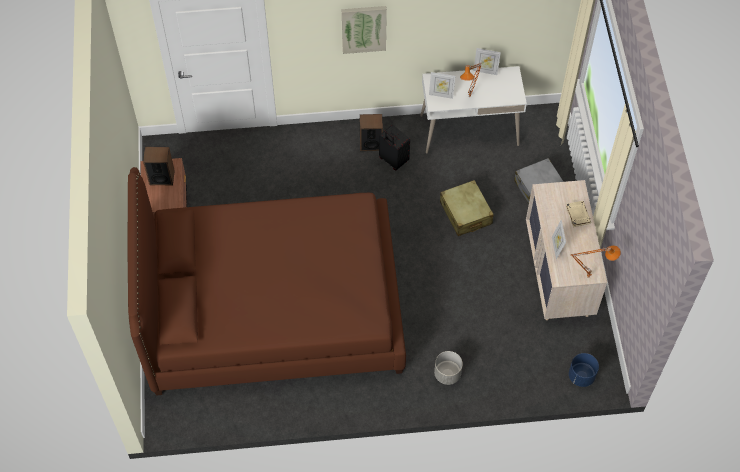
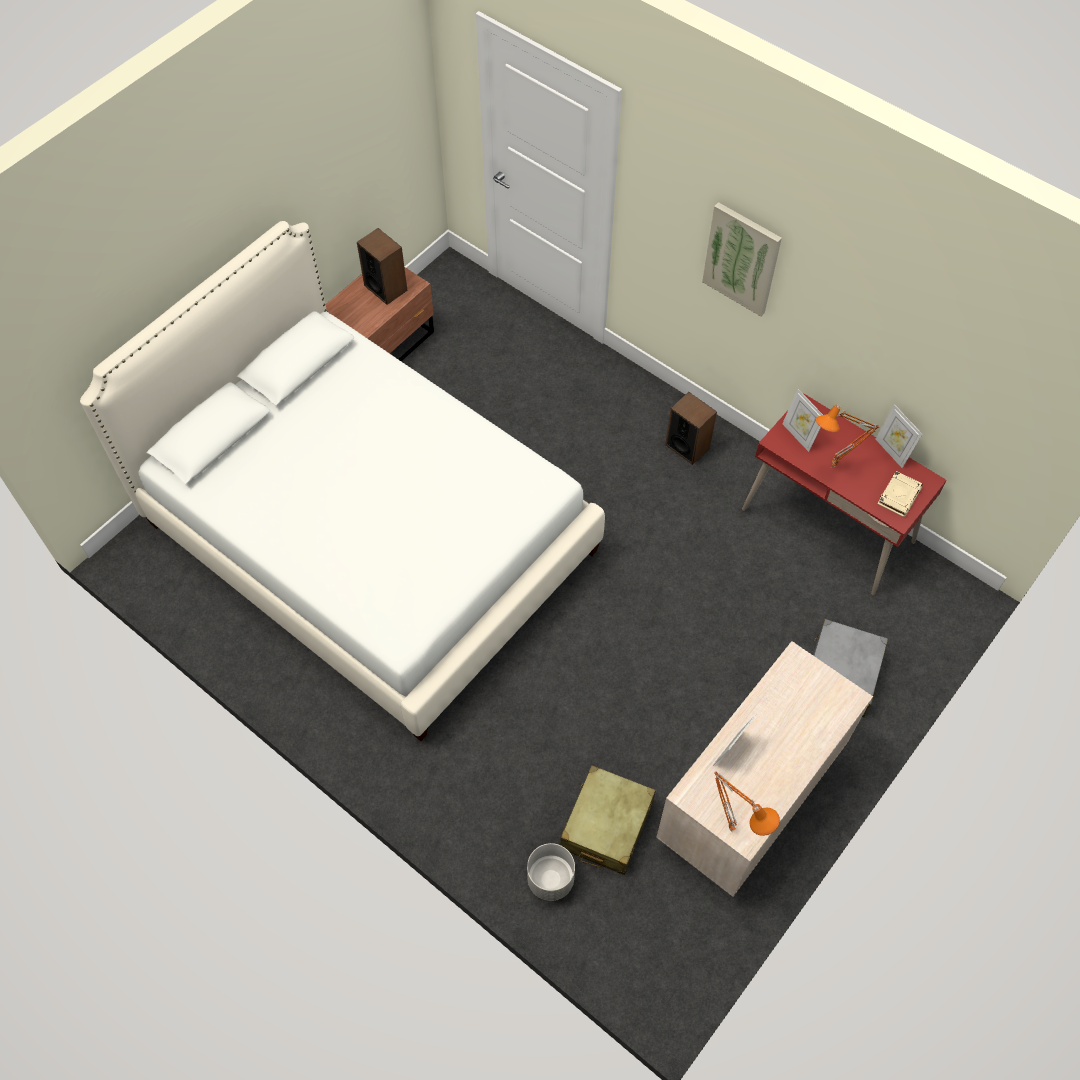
camera: 45 degrees right, 0 degrees up
brown bed [128,167,406,395] -> white bed [80,221,605,741]
black suitcase [379,125,410,170] -> none
white desk [420,66,527,154] -> red desk [742,393,947,595]
grey planter [434,351,463,385] -> grey planter moved to [527,843,575,901]
beige suitcase [440,180,494,236] -> beige suitcase moved to [560,765,655,875]
beige book [566,201,591,227] -> beige book moved to [878,471,923,517]
blue planter [569,353,599,387] -> none

